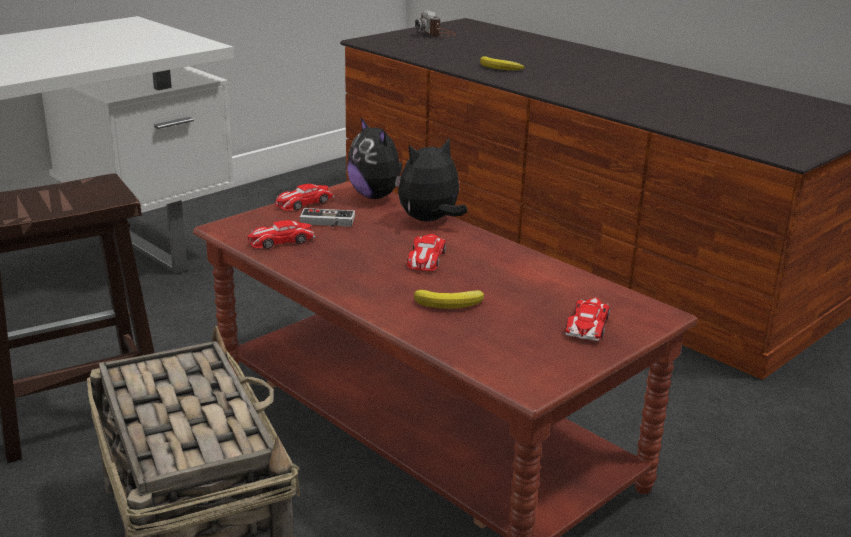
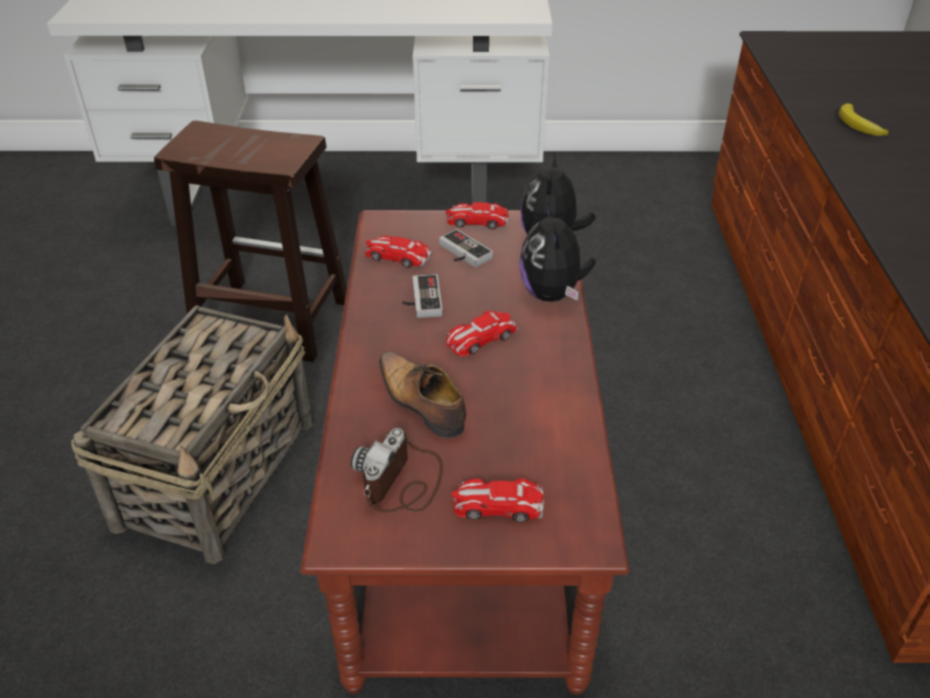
camera: 45 degrees right, 15 degrees up
plush toy [398,138,468,222] -> plush toy turned 105 degrees counterclockwise [519,201,596,302]
banana [414,290,484,309] -> shoe [379,351,466,438]
camera [415,10,456,37] -> camera moved to [351,428,443,512]
toy car [565,298,610,341] -> toy car turned 150 degrees counterclockwise [451,478,545,522]
none -> game controller [402,274,443,318]

